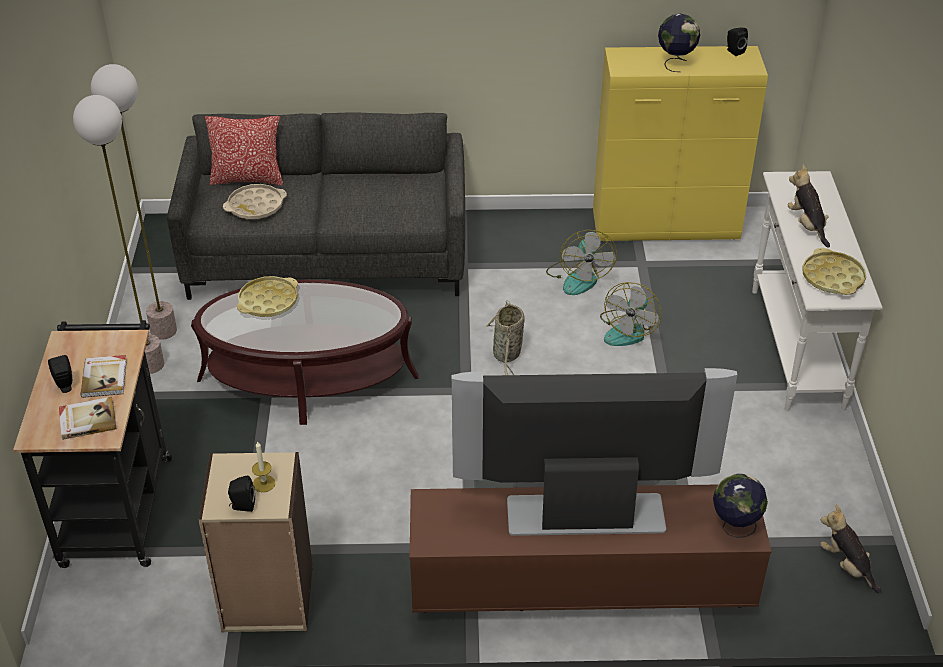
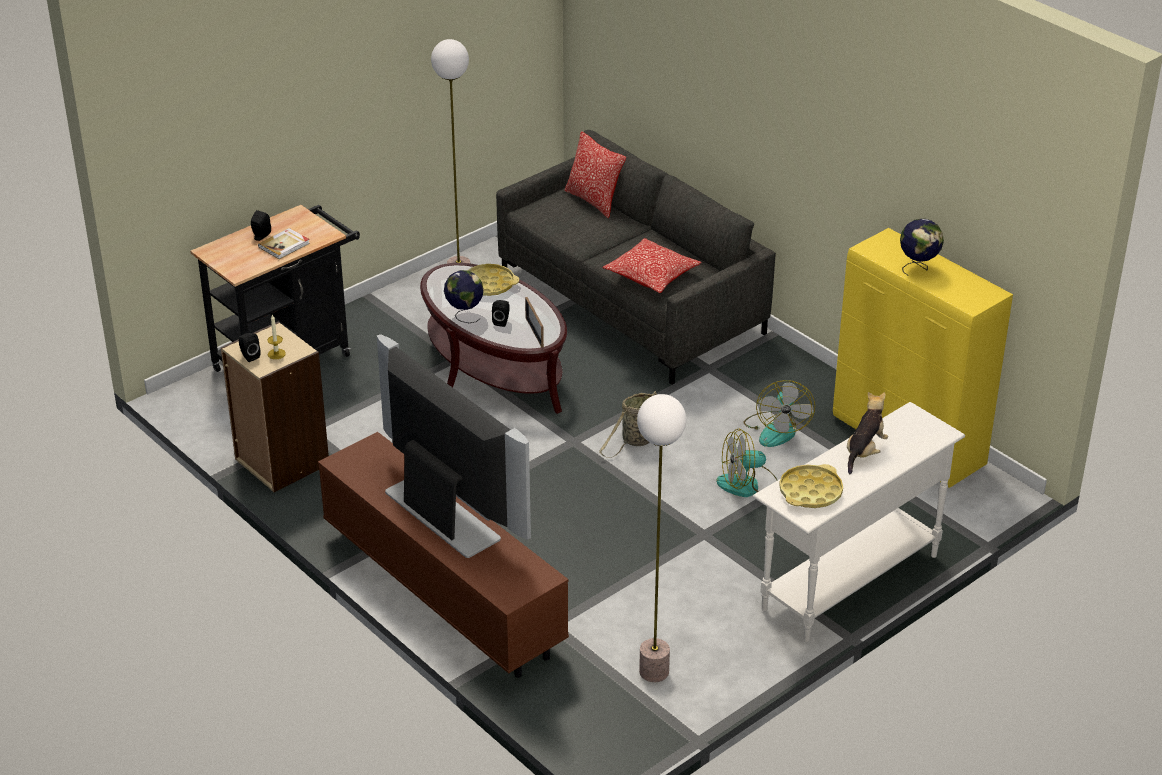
camera: 50 degrees right, 5 degrees down
book [59,397,117,440] -> none
floor lamp [73,95,164,374] -> floor lamp moved to [637,394,686,682]
beige tray [223,184,287,219] -> none
fan [546,230,617,295] -> fan turned 45 degrees counterclockwise [744,380,815,447]
globe [713,474,768,538] -> globe moved to [444,270,484,323]
black speaker [727,27,748,56] -> black speaker moved to [492,300,509,327]
plush toy [820,505,882,594] -> none
none -> picture frame [525,297,544,347]
none -> pillow [603,238,702,293]

